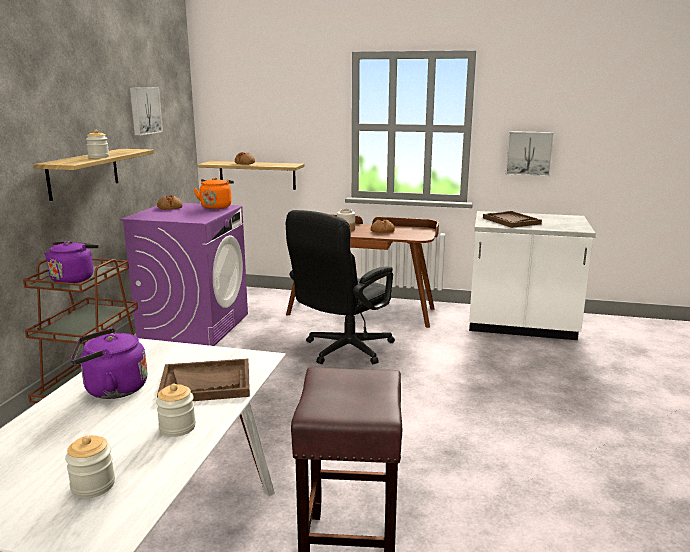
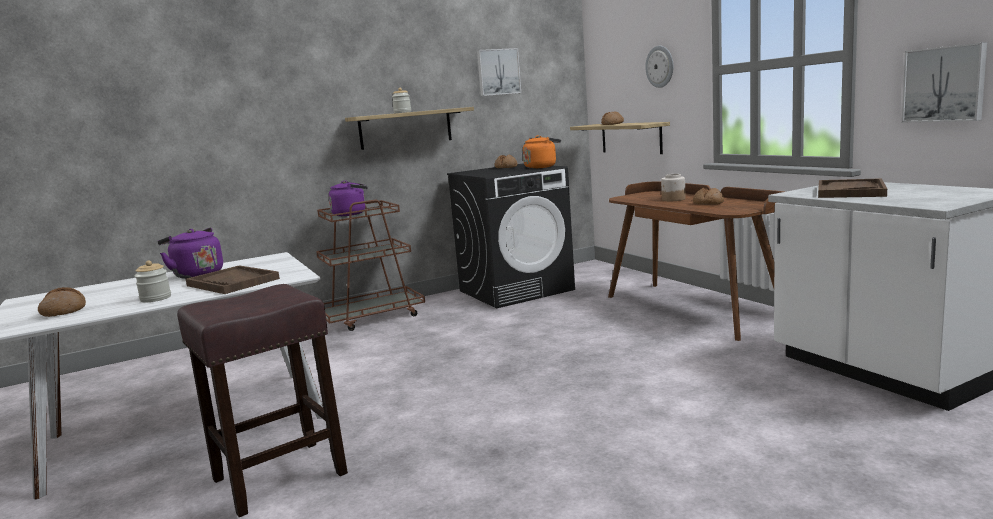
camera: 50 degrees right, 5 degrees down
jar [65,435,115,498] -> bread [38,287,86,317]
purple washing machine [120,203,248,346] -> black washing machine [447,164,575,309]
black office chair [286,210,395,364] -> none
none -> wall clock [645,46,673,88]

